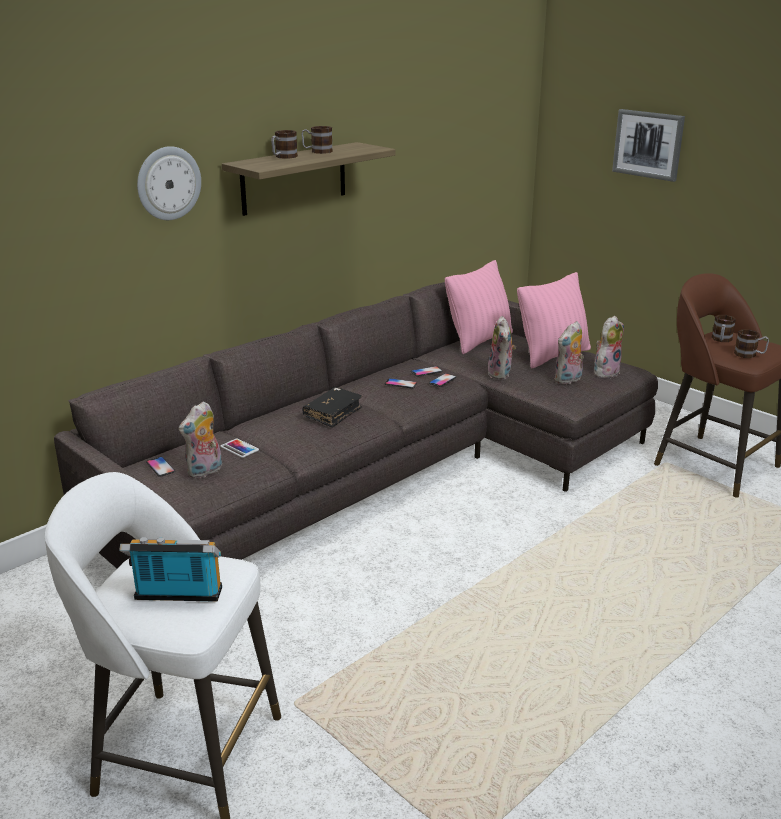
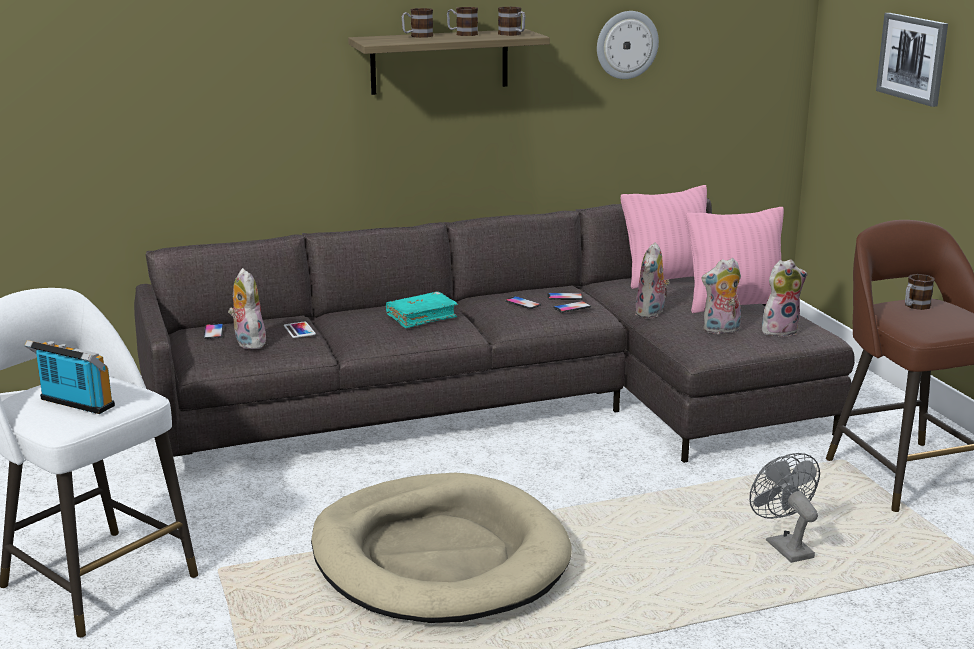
camera: 25 degrees right, 5 degrees down
wall clock [137,146,201,220] -> wall clock moved to [597,11,659,79]
plush toy [179,401,222,479] -> plush toy turned 90 degrees clockwise [228,268,266,349]
black book [303,387,363,428] -> turquoise book [386,291,458,328]
mug [734,329,769,358] -> mug moved to [498,7,525,36]
none -> beige dog bed [311,473,571,623]
none -> grey fan [749,453,820,563]

